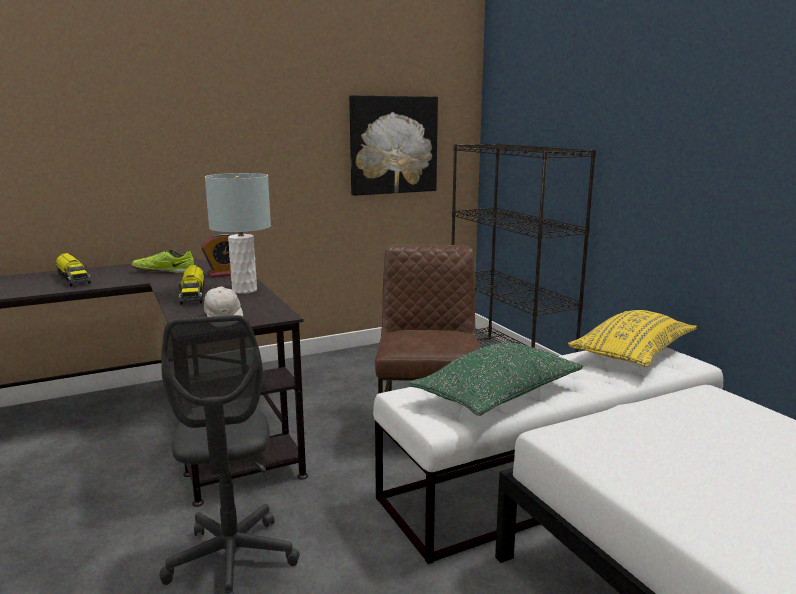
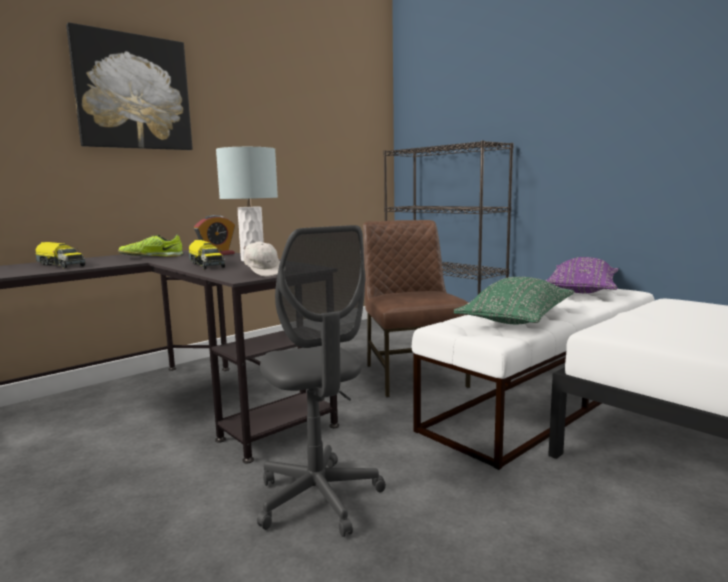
camera: 15 degrees left, 5 degrees down
picture [349,95,438,196] -> picture moved to [66,22,193,150]
yellow pillow [568,310,697,367] -> purple pillow [545,257,618,293]

